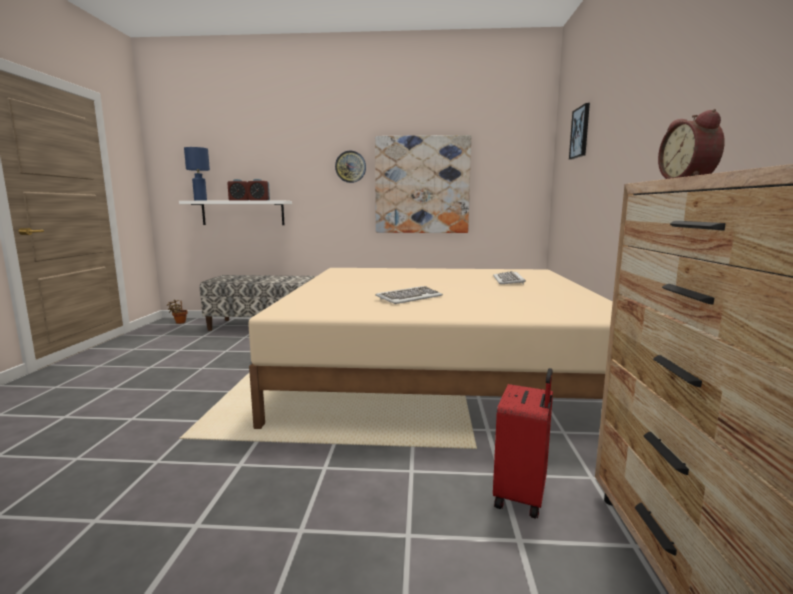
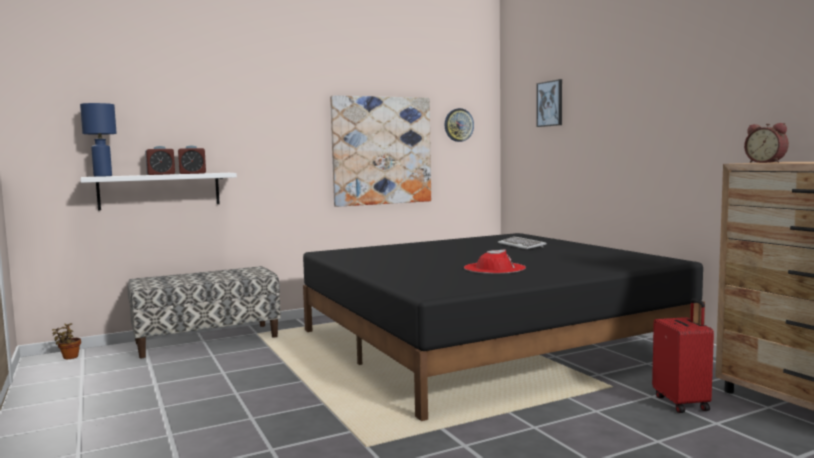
camera: 30 degrees left, 5 degrees down
beige bed [248,268,613,429] -> black bed [303,233,705,421]
wall clock [335,151,366,183] -> wall clock moved to [445,108,474,142]
keyboard [375,286,443,304] -> red hat [464,249,526,274]

